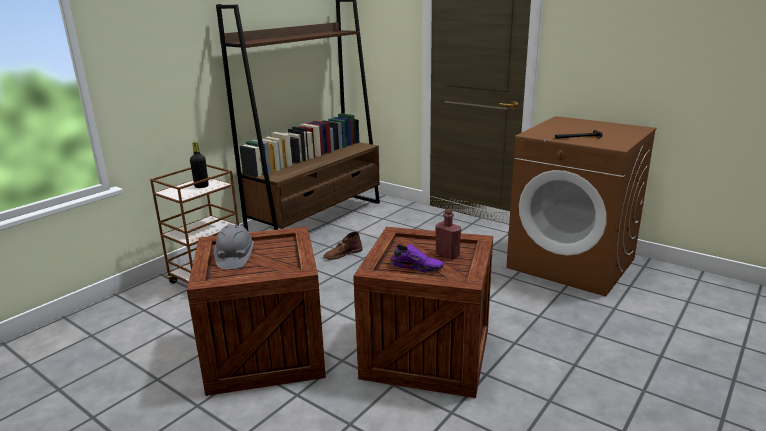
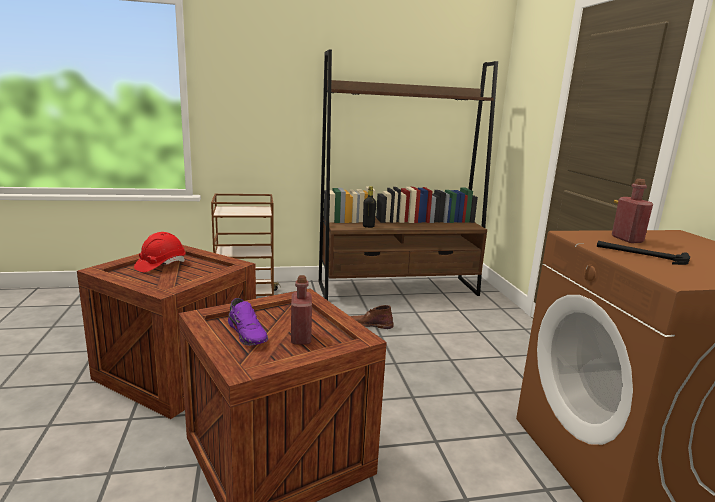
camera: 40 degrees right, 5 degrees down
black bottle [190,142,209,188] -> black bottle moved to [363,186,376,228]
grey hard hat [214,224,254,269] -> red hard hat [134,232,186,272]
none -> red bottle [612,179,653,243]

